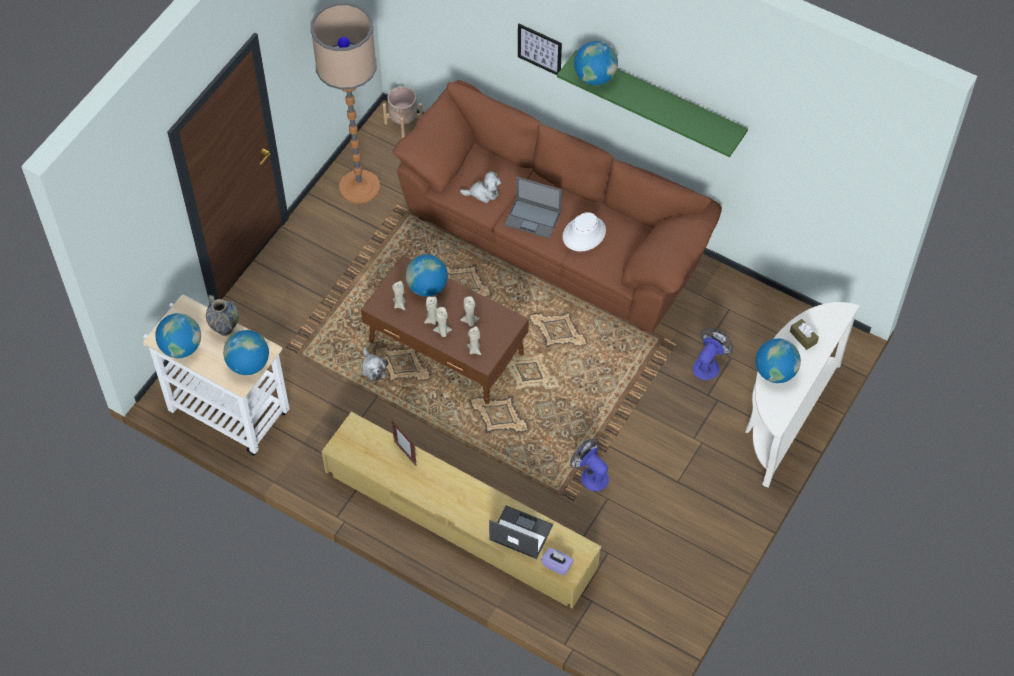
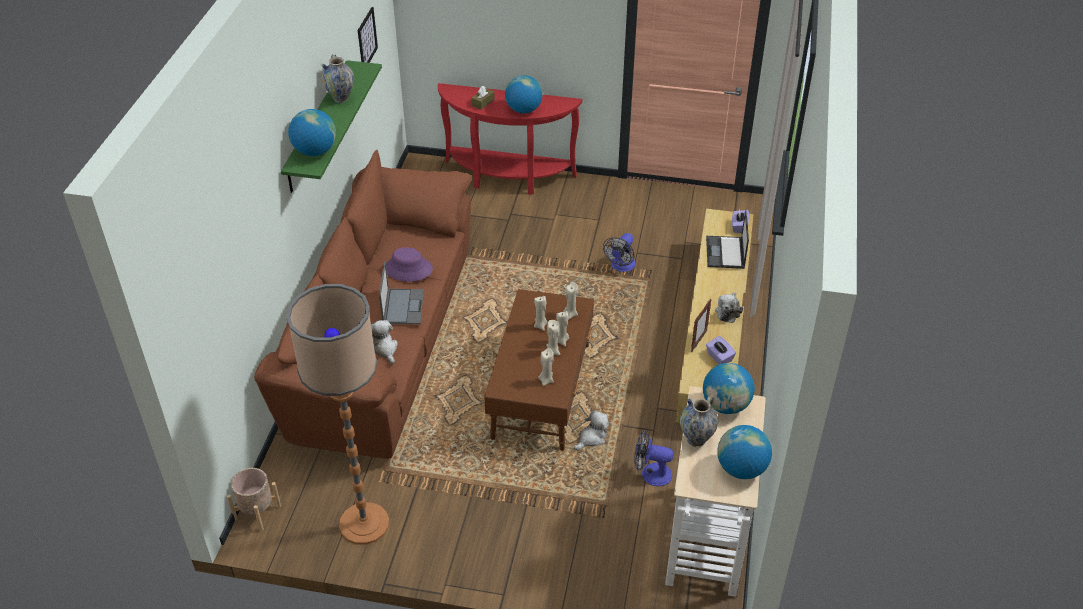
camera: 110 degrees left, 15 degrees down
globe [405,254,448,297] -> none
picture [518,24,562,75] -> picture moved to [358,7,378,63]
white hat [563,212,606,251] -> purple hat [386,247,433,282]
fan [693,328,733,381] -> fan moved to [634,430,674,486]
white console table [745,302,860,488] -> red console table [438,83,583,195]
none -> vase [322,54,354,103]
none -> purple tissue box [706,336,736,364]
none -> plush toy [715,292,743,323]

